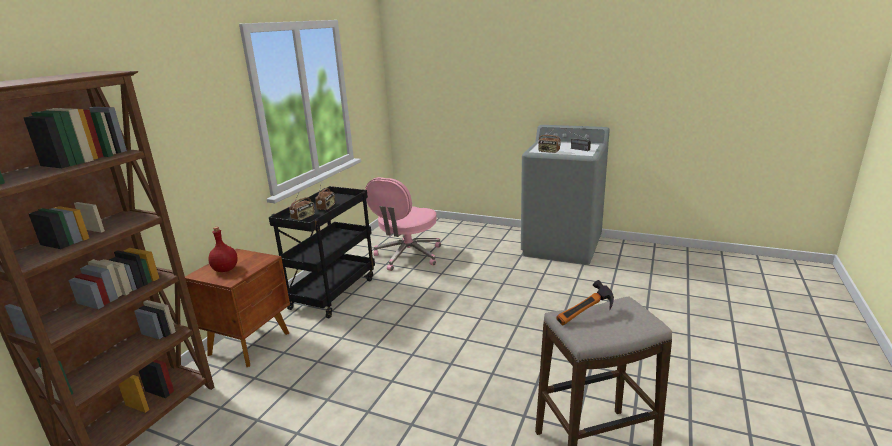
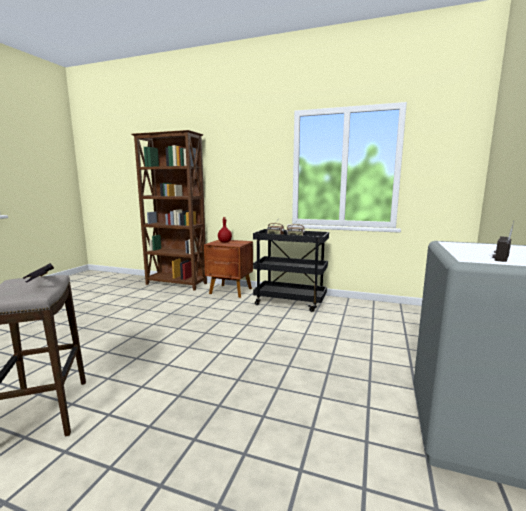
camera: 85 degrees right, 10 degrees down
pink office chair [365,177,441,271] -> none
radio [538,128,561,153] -> none

